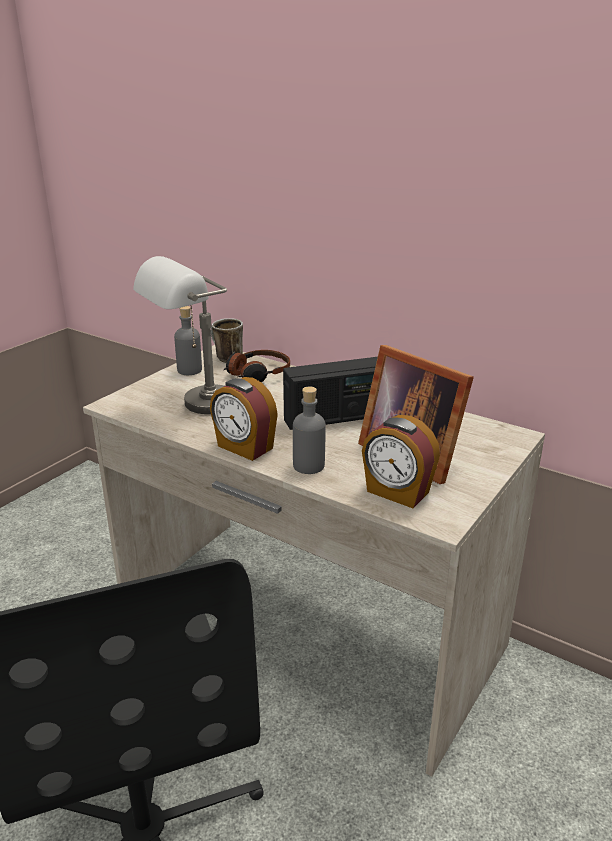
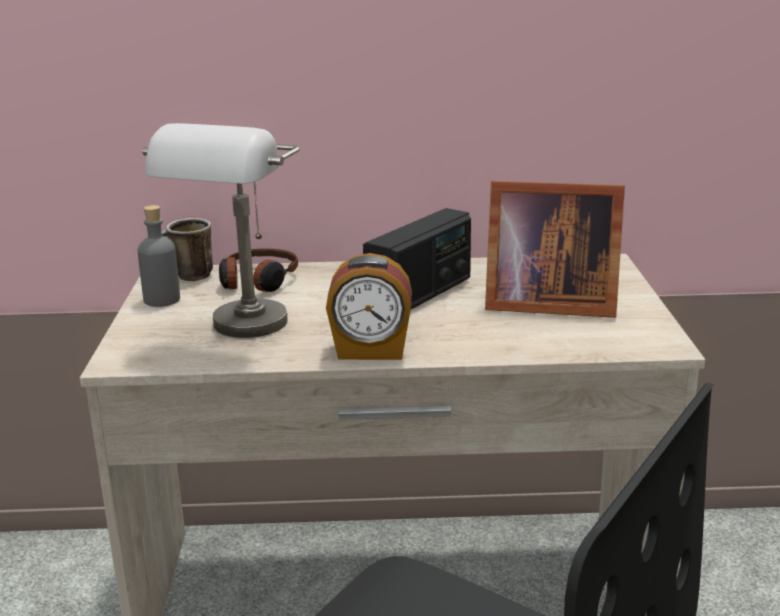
camera: 35 degrees left, 5 degrees down
grey bottle [293,387,326,474] -> none
alarm clock [362,415,440,508] -> none

